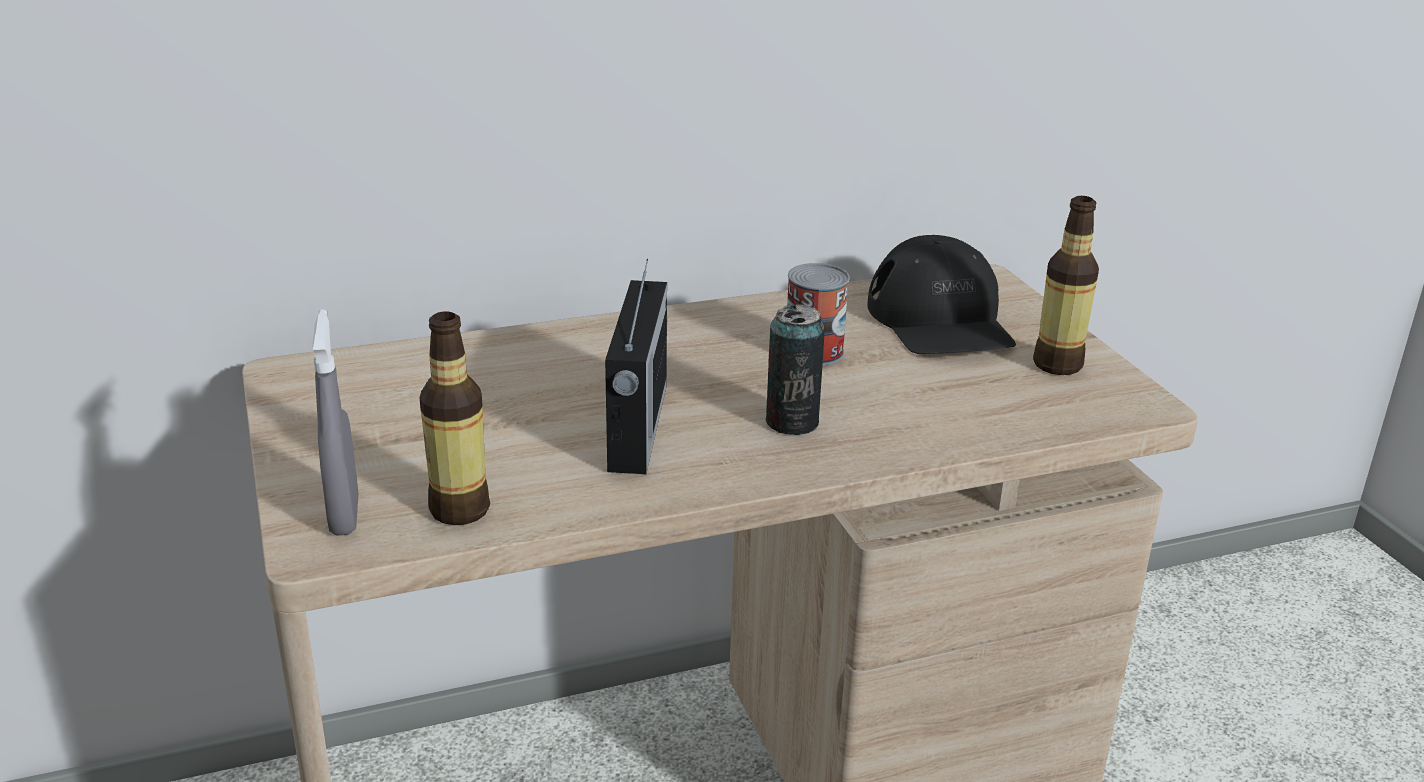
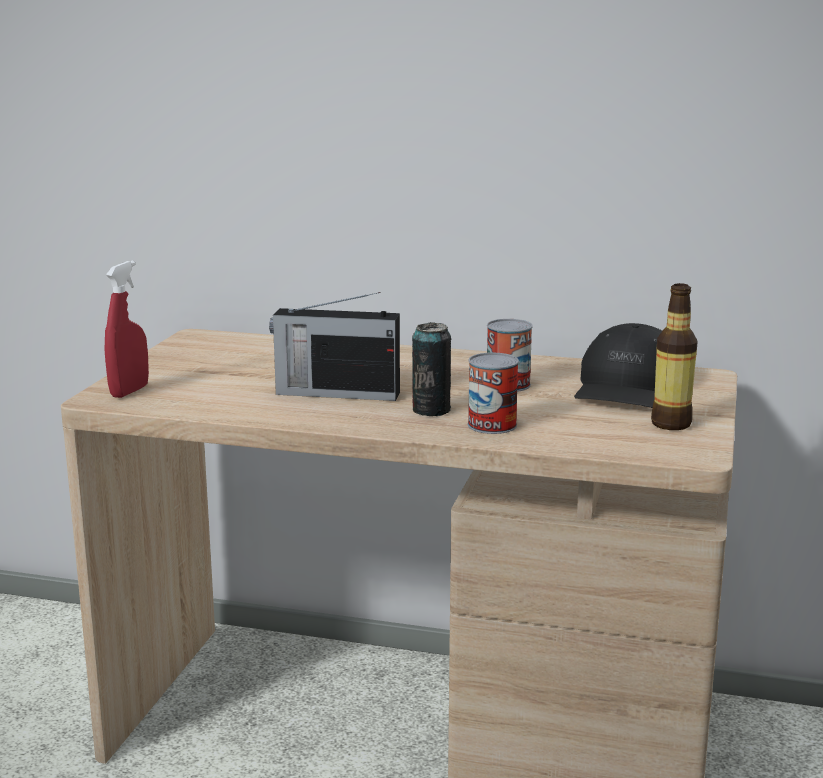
camera: 35 degrees right, 10 degrees down
grey spray bottle [313,309,358,536] -> red spray bottle [104,261,149,398]
bottle [420,311,490,525] -> none
radio [605,259,667,474] -> radio turned 60 degrees clockwise [269,292,400,401]
none -> can [468,352,519,434]

